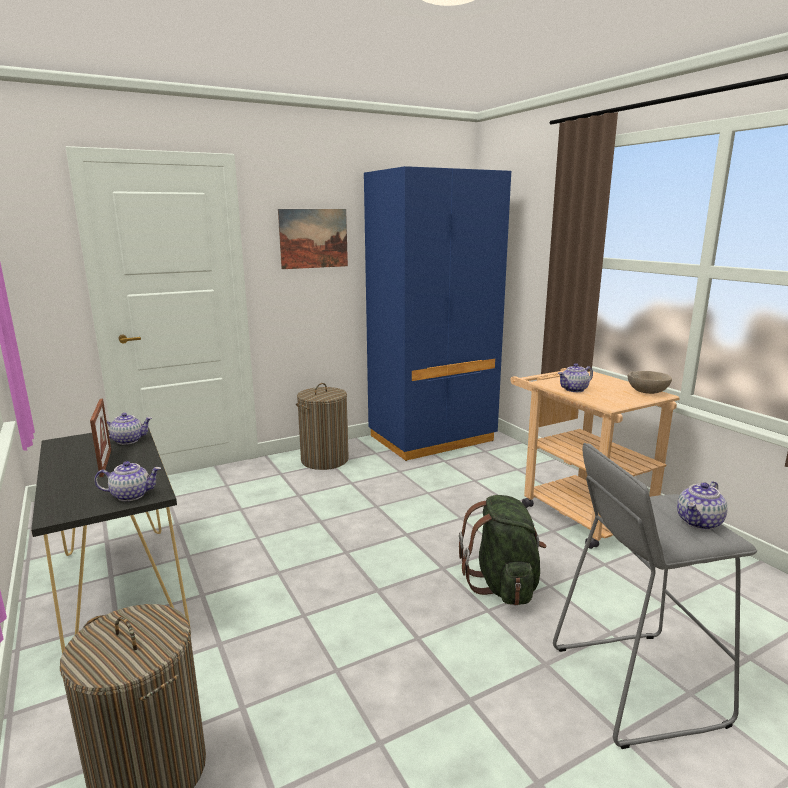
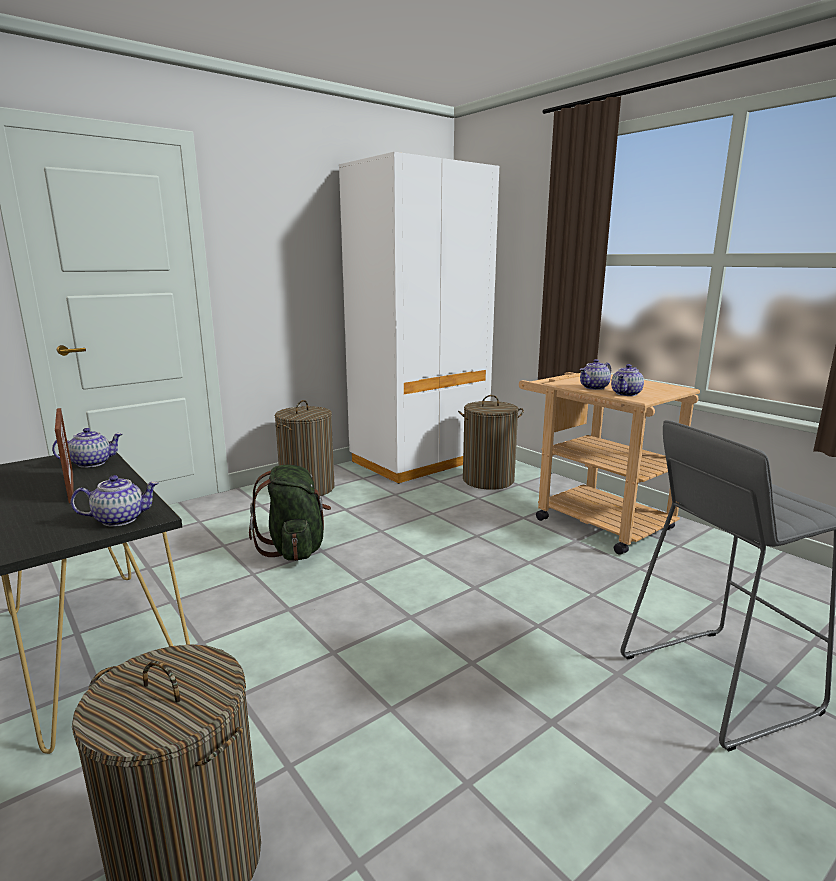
camera: 10 degrees left, 0 degrees up
picture [278,209,348,269] -> none
blue wardrobe [364,166,511,461] -> white wardrobe [339,152,499,484]
green backpack [459,495,547,606] -> green backpack moved to [249,465,331,561]
beige bowl [628,371,672,394] -> none
teapot [677,481,728,530] -> teapot moved to [611,364,644,396]
none -> laundry basket [458,395,524,490]

